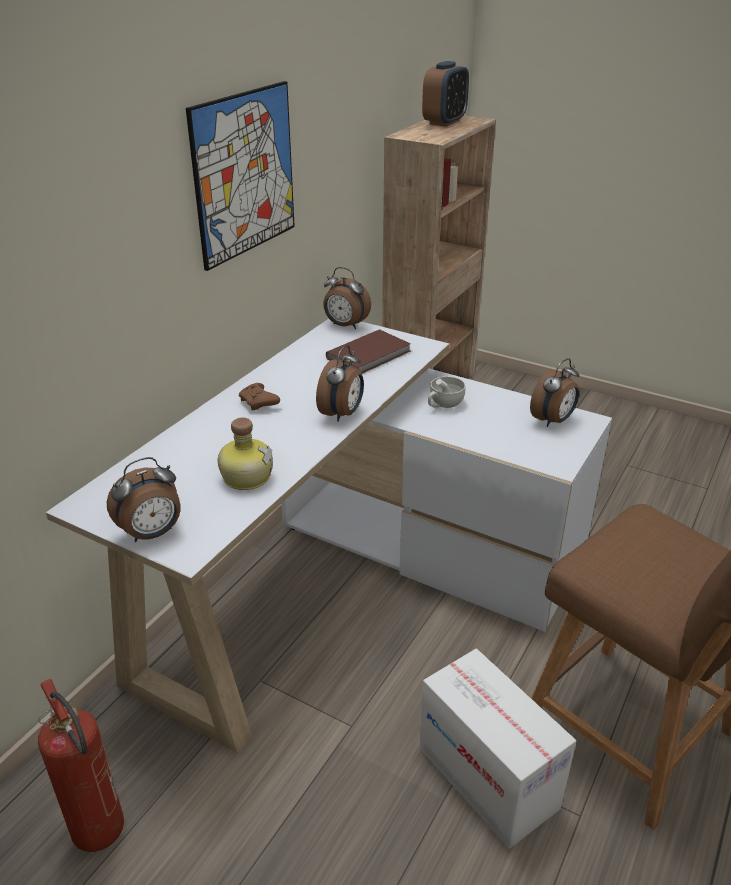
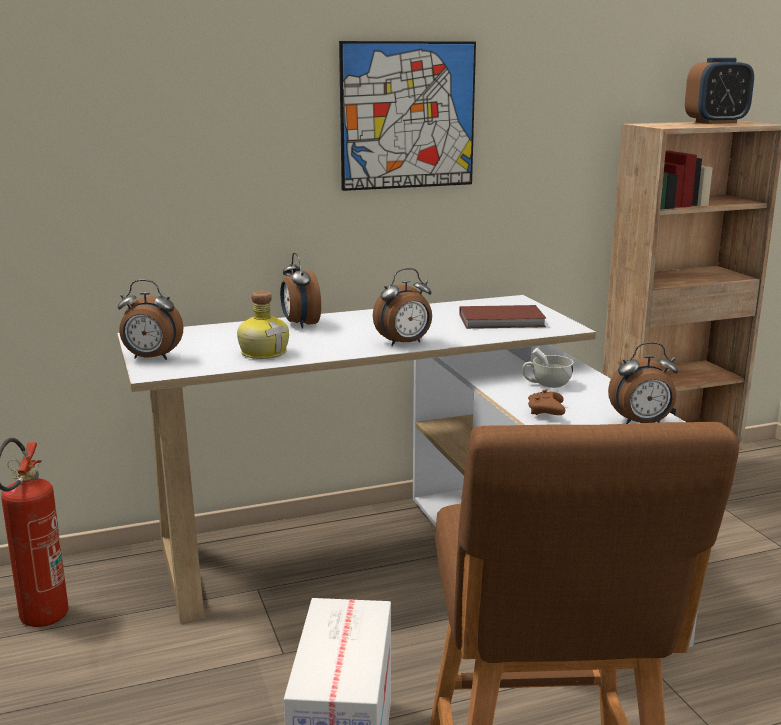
camera: 40 degrees right, 15 degrees down
brown game controller [239,383,280,410] -> brown game controller moved to [528,389,565,415]
alarm clock [323,267,371,329] -> alarm clock moved to [280,253,321,329]

